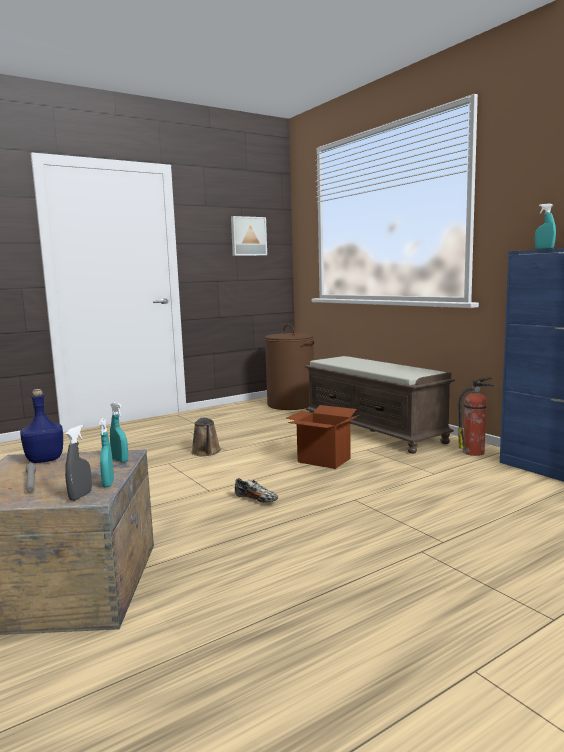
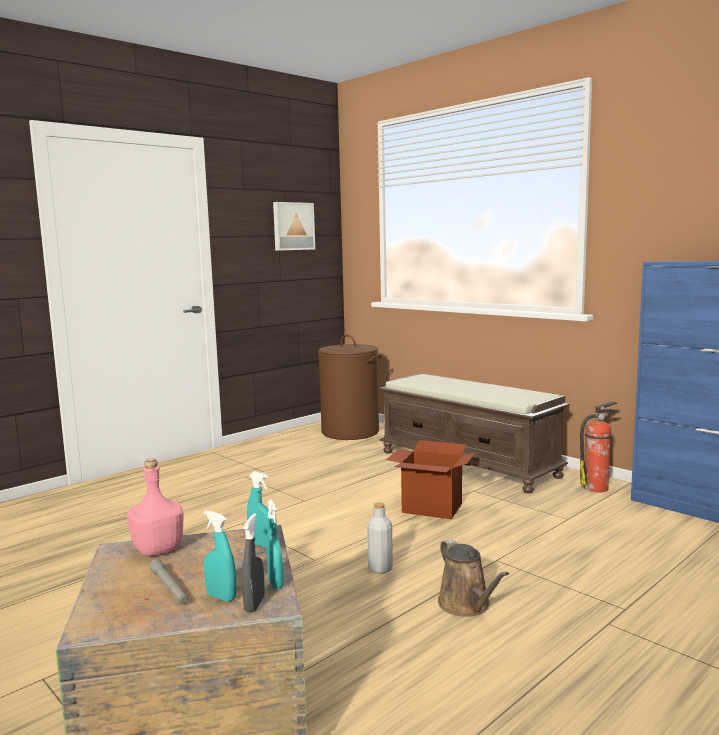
camera: 10 degrees left, 0 degrees up
blue bottle [20,389,63,463] -> pink bottle [127,458,184,556]
brown watering can [191,417,221,456] -> brown watering can moved to [438,539,509,617]
shoe [235,478,278,503] -> grey bottle [367,502,393,574]
turquoise spray bottle [535,203,556,250] -> turquoise spray bottle moved to [204,510,236,602]

